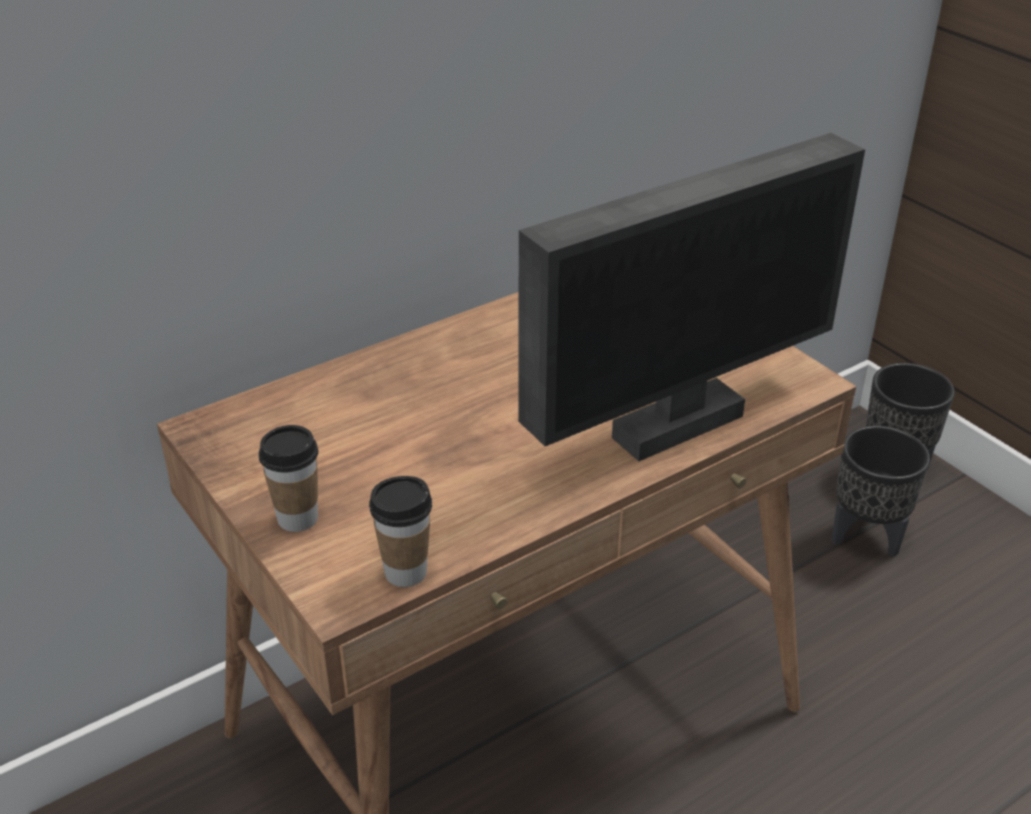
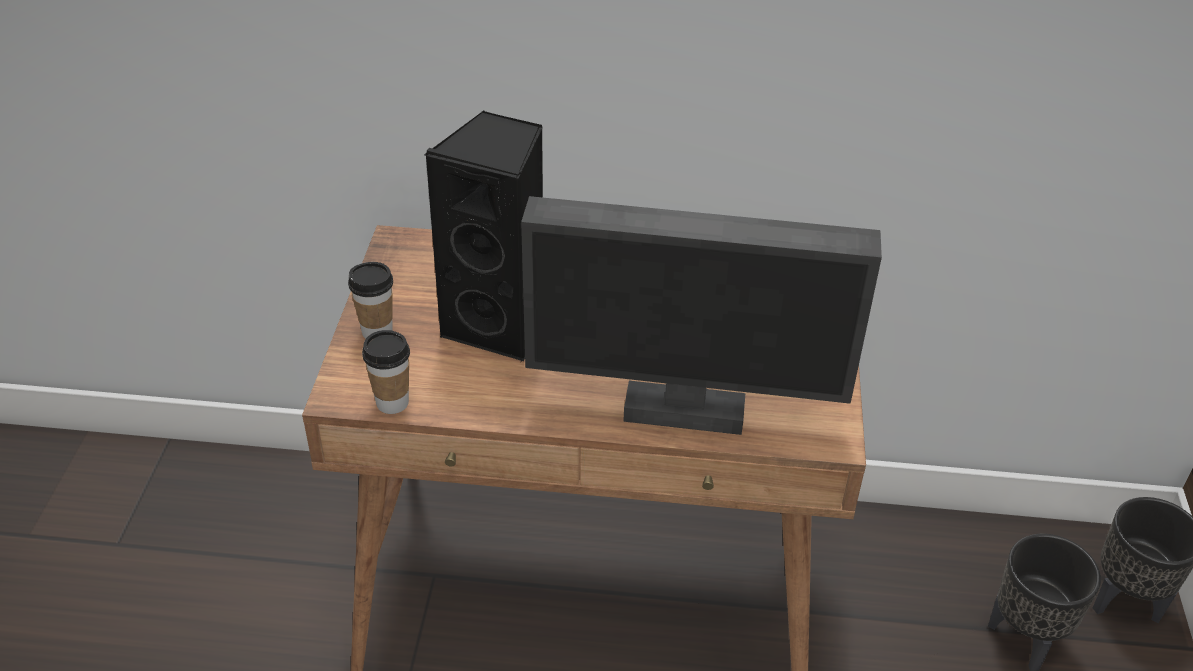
camera: 40 degrees right, 5 degrees up
none -> black speaker [424,111,543,361]

